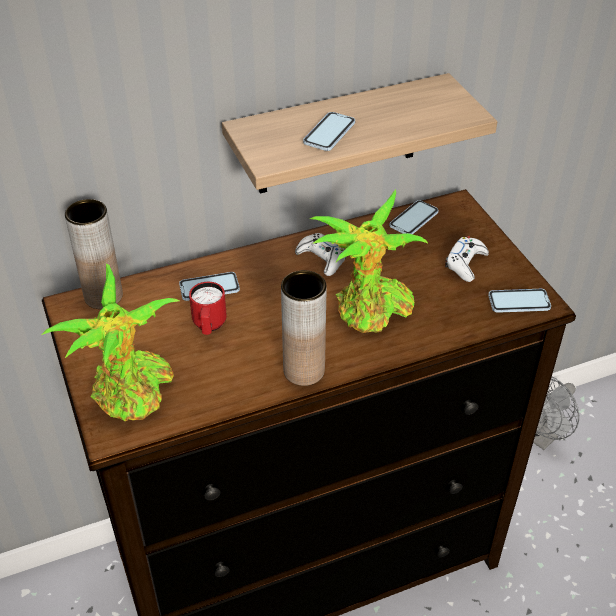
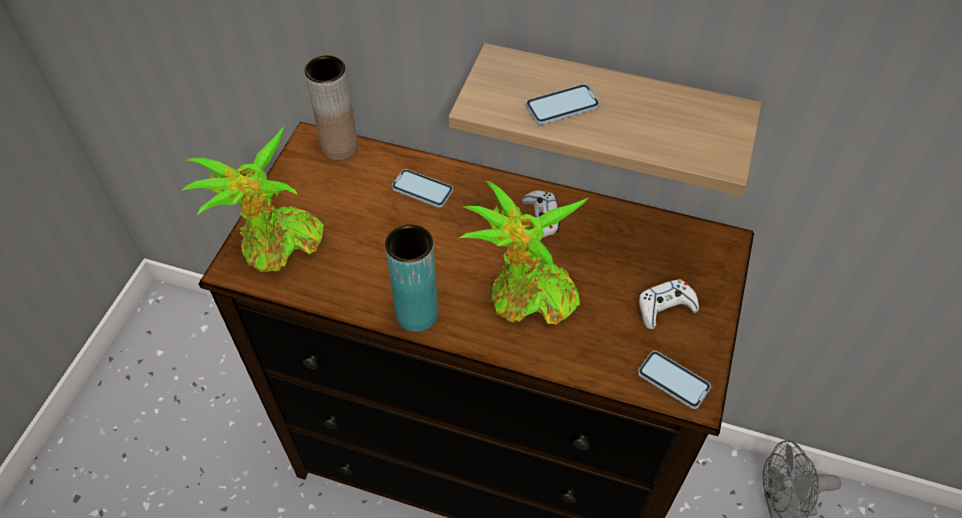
camera: 40 degrees right, 10 degrees up
red mug [189,282,227,335] -> none
brown vase [281,270,327,386] -> turquoise vase [385,224,438,332]
phone [389,200,439,234] -> none

